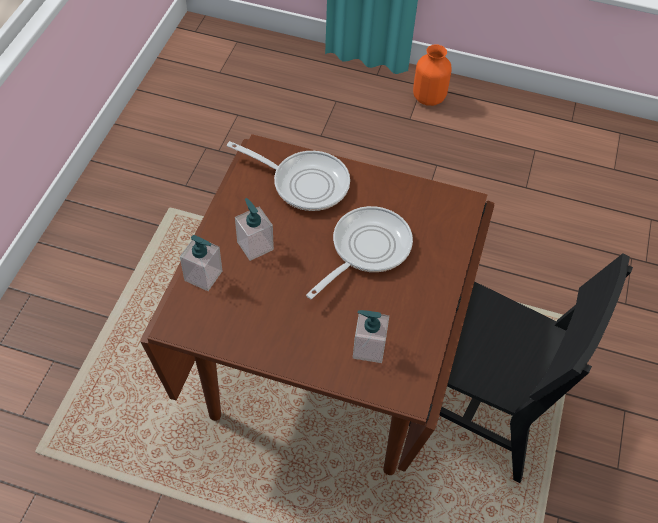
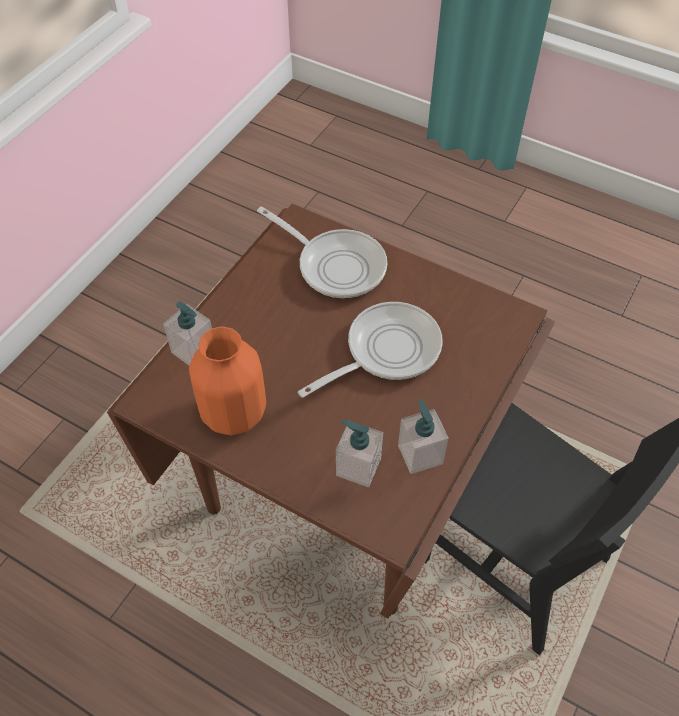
camera: 15 degrees right, 0 degrees up
soap dispenser [235,198,274,261] -> soap dispenser moved to [398,399,448,474]
orange vase [413,44,452,106] -> orange vase moved to [189,326,266,435]

